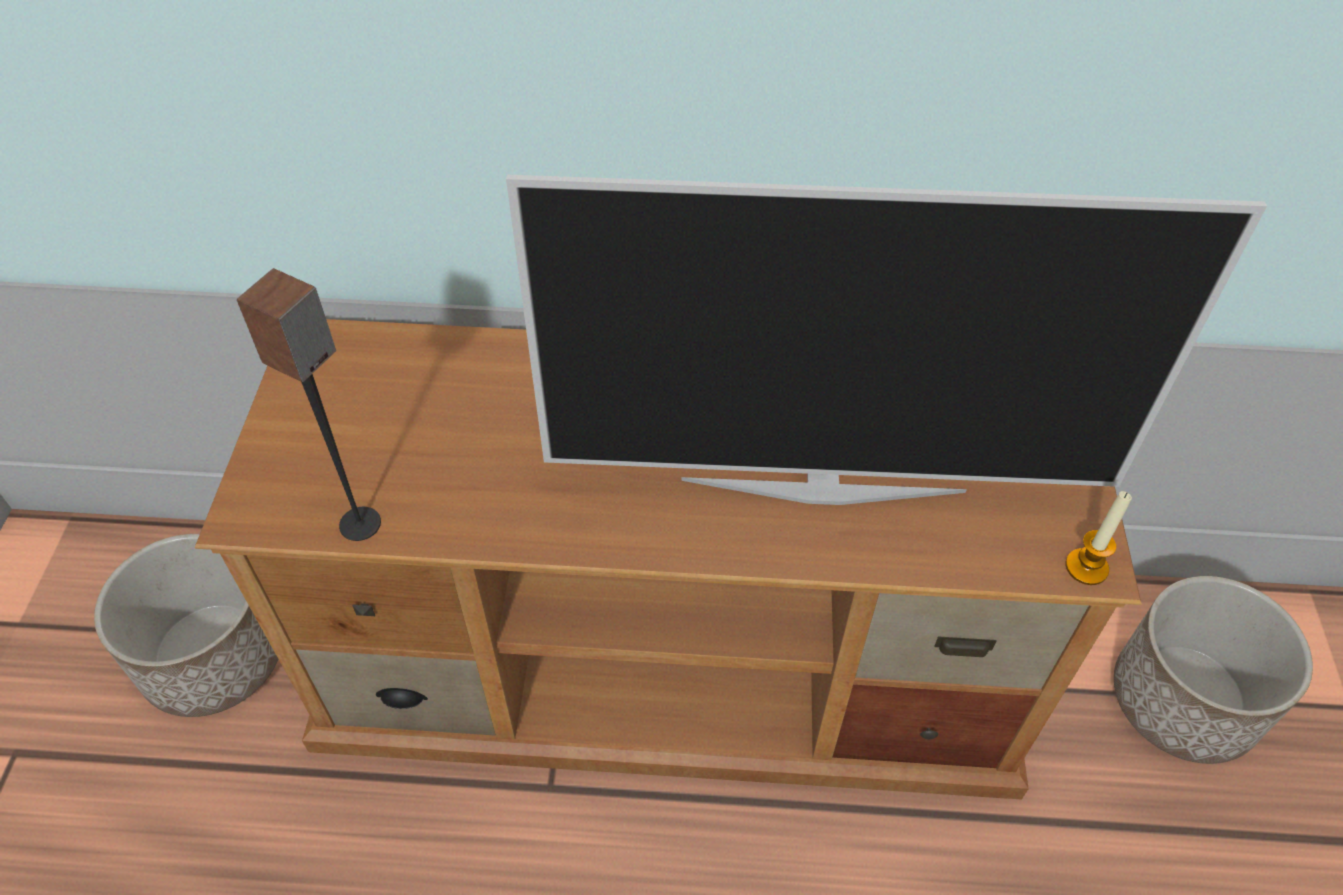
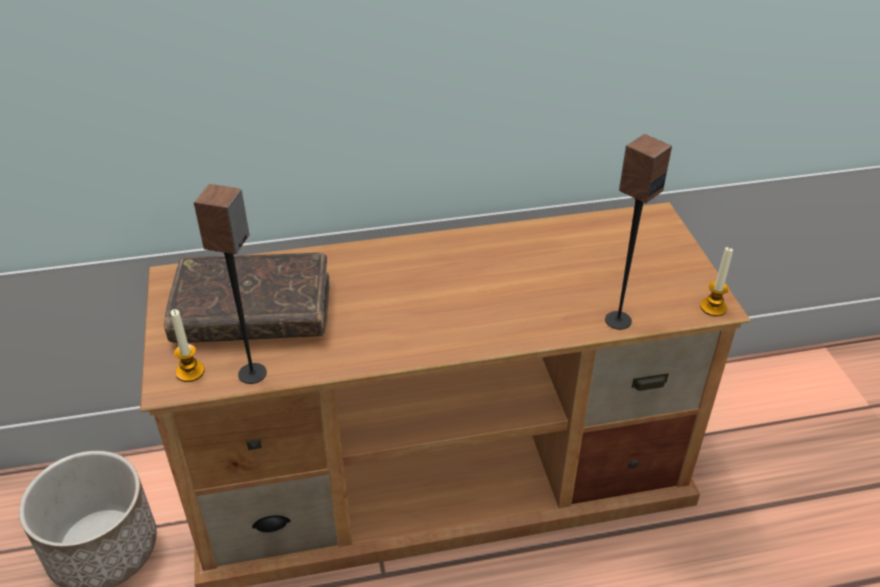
camera: 15 degrees left, 10 degrees down
television [506,175,1267,505] -> none
planter [1114,576,1313,764] -> none
none -> brown book [164,253,329,343]
none -> candle [170,309,205,382]
none -> speaker [605,134,672,330]

